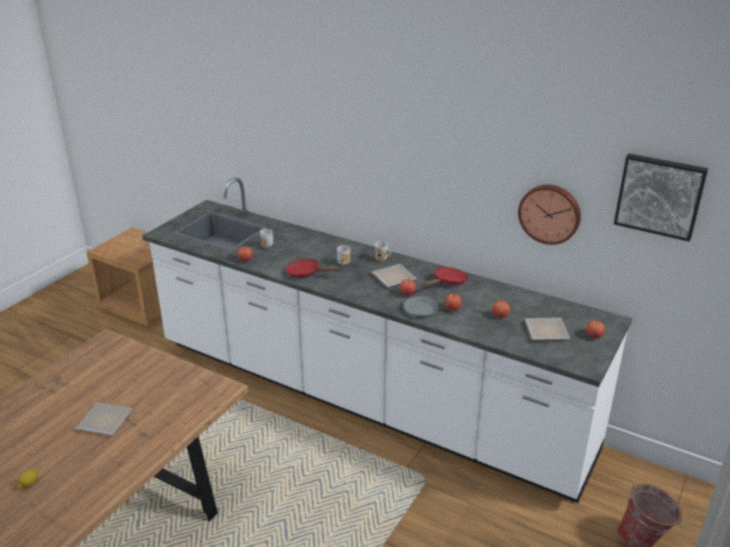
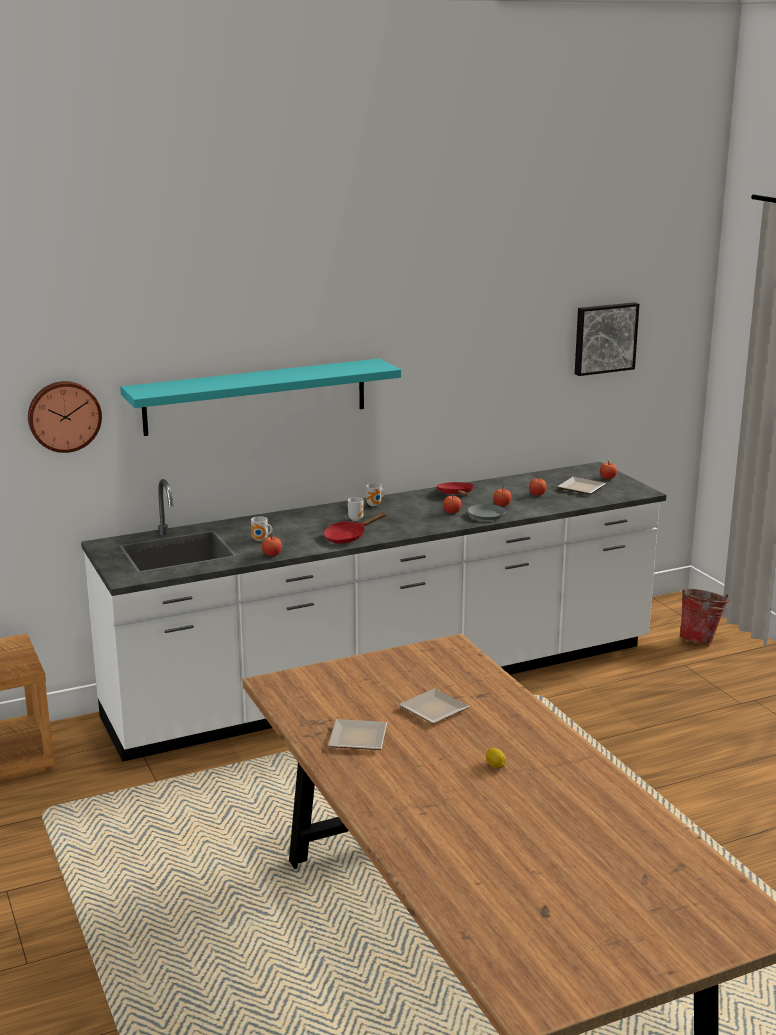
camera: 55 degrees left, 10 degrees down
plate [372,264,417,287] -> plate moved to [328,719,387,750]
wall clock [518,185,581,245] -> wall clock moved to [28,381,102,453]
none -> turquoise shelf [120,359,401,436]

